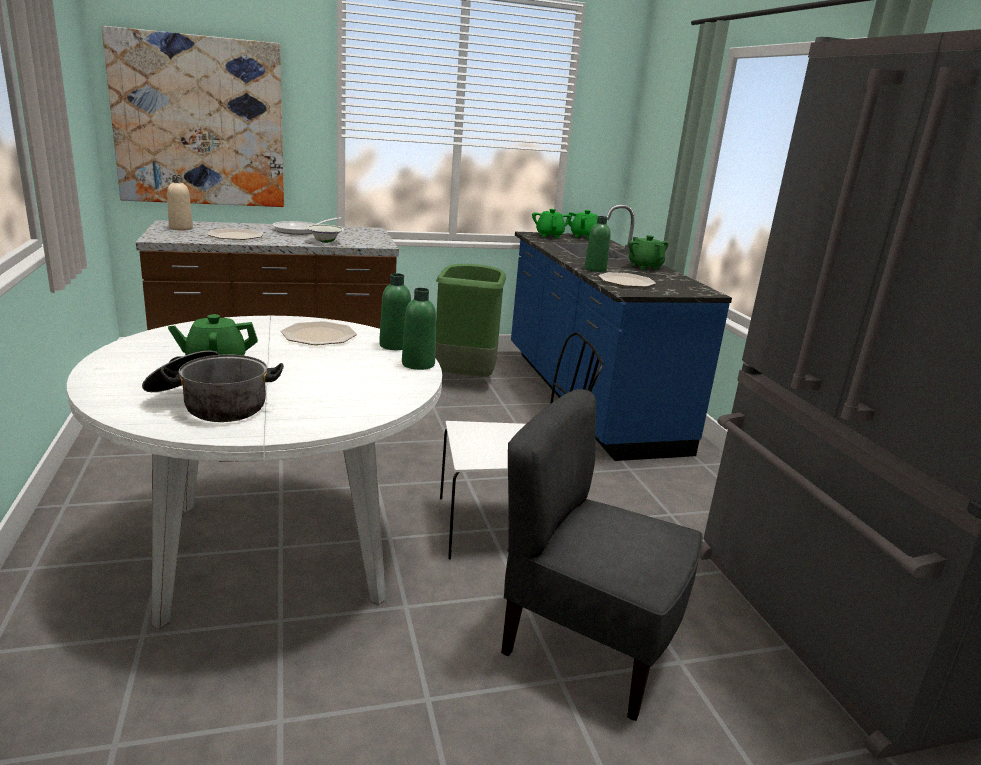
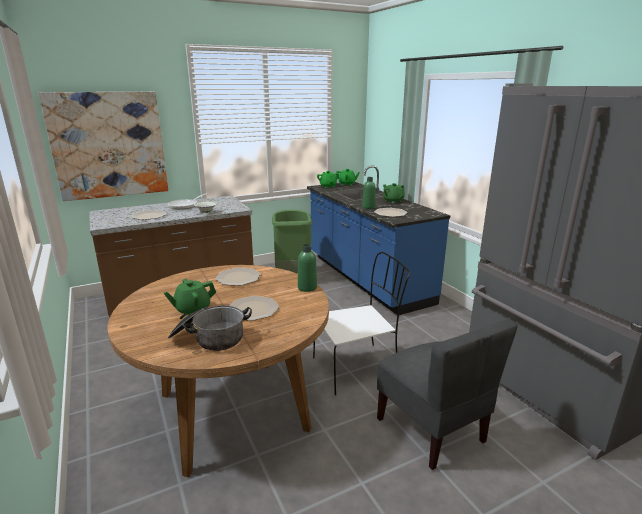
camera: 10 degrees left, 0 degrees up
white dining table [67,316,442,629] -> brown dining table [108,265,329,477]
beige bottle [167,175,193,230] -> none
green bottle [379,273,411,350] -> none
grey chair [501,389,703,721] -> grey chair turned 135 degrees counterclockwise [377,319,518,470]
none -> plate [230,296,279,321]

